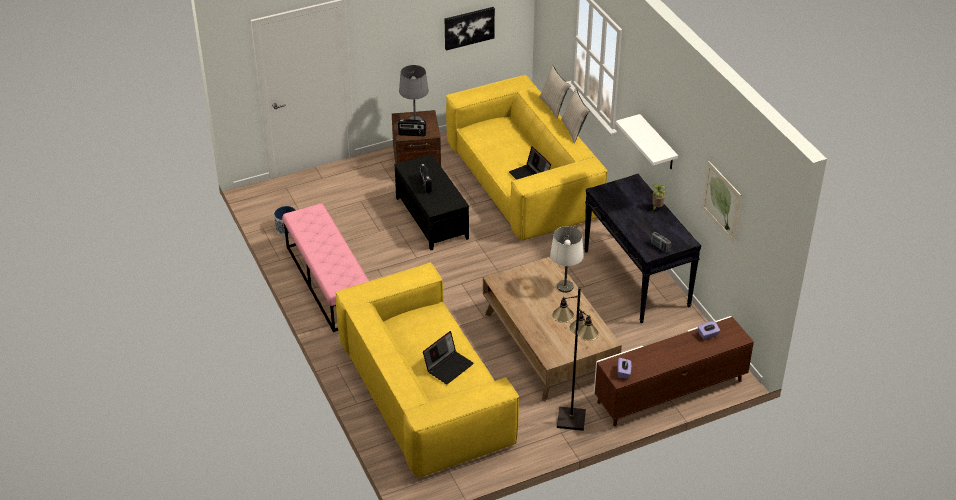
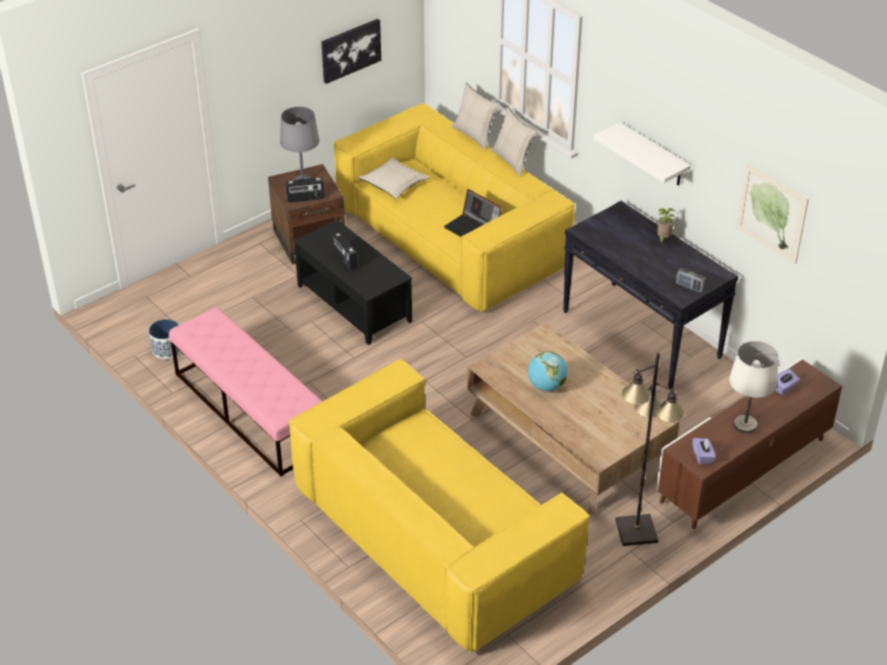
camera: 15 degrees left, 0 degrees up
laptop [423,331,474,385] -> none
white table lamp [550,226,584,293] -> white table lamp moved to [729,341,779,433]
none -> beige pillow [358,157,430,199]
none -> globe [528,351,568,391]

